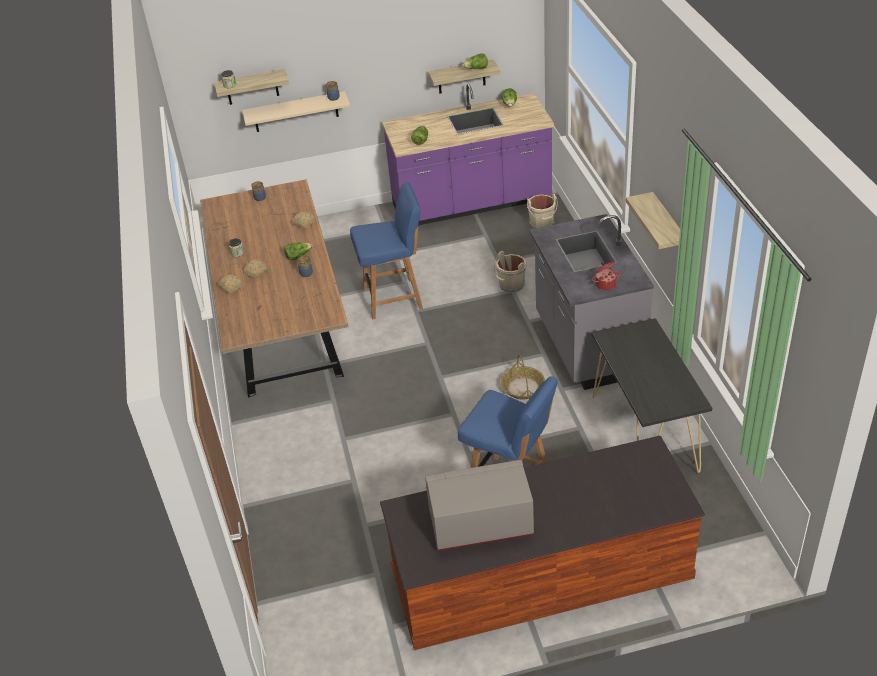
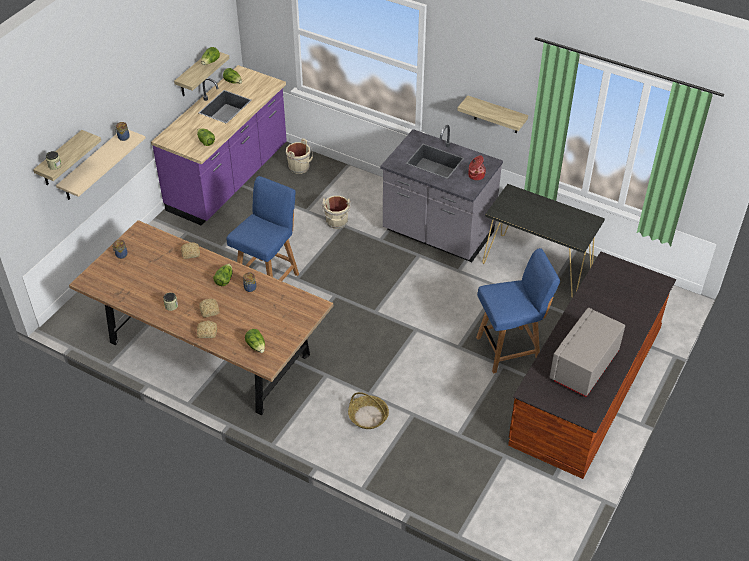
camera: 50 degrees left, 5 degrees up
basket [501,355,545,399] -> basket moved to [348,392,389,429]
none -> lettuce [245,329,265,353]

